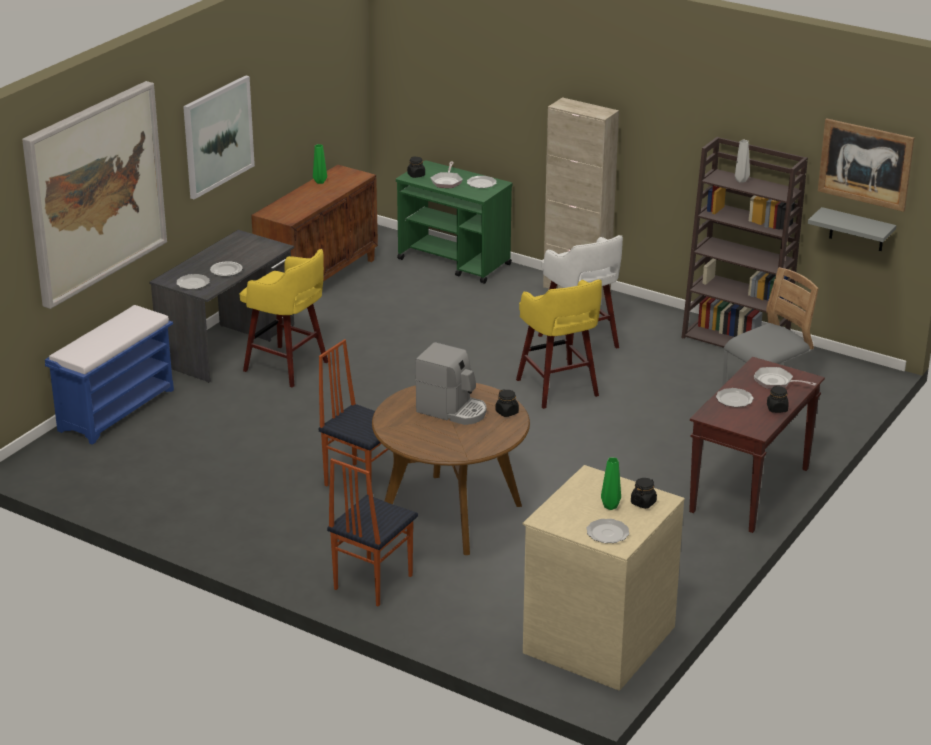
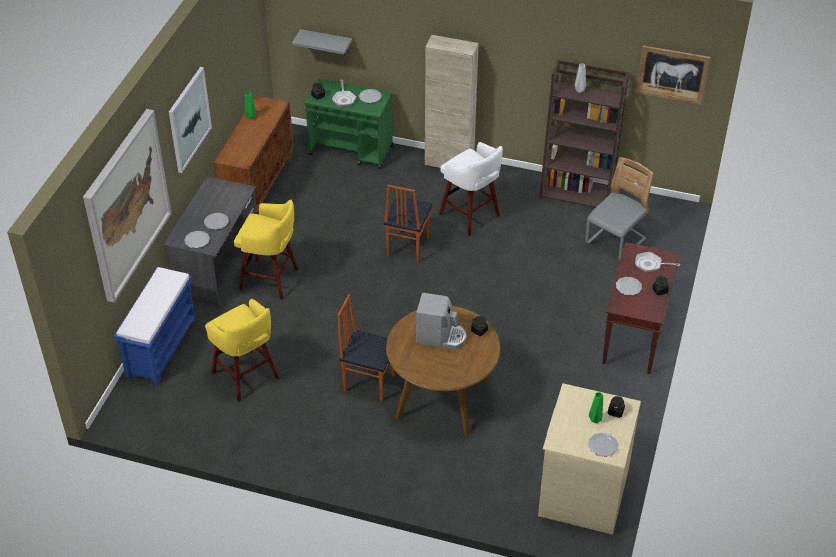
camera: 15 degrees left, 15 degrees up
chair [327,458,418,607] -> chair moved to [383,185,432,263]
yellow stool [516,279,602,409] -> yellow stool moved to [205,299,279,402]
grey shelf [808,207,896,251] -> grey shelf moved to [292,29,352,55]

